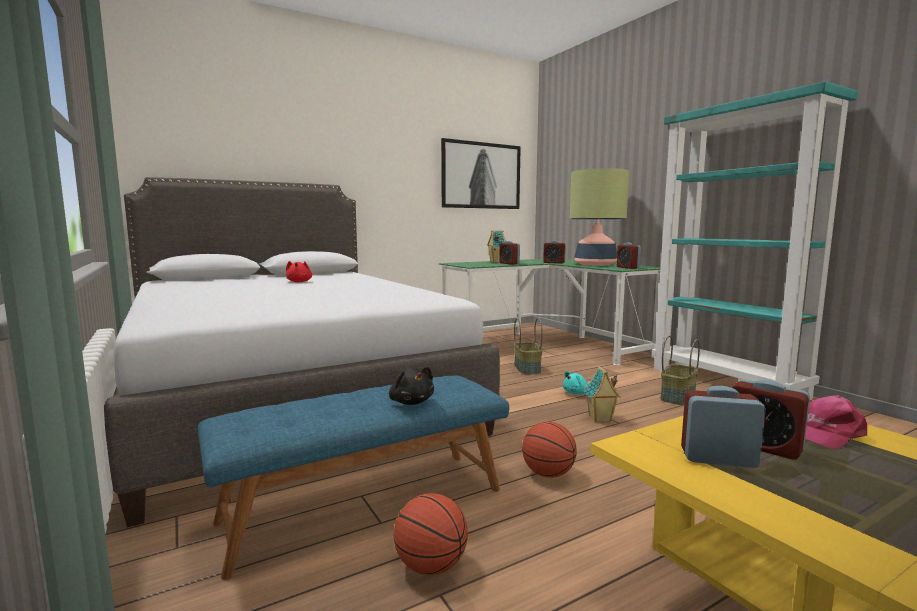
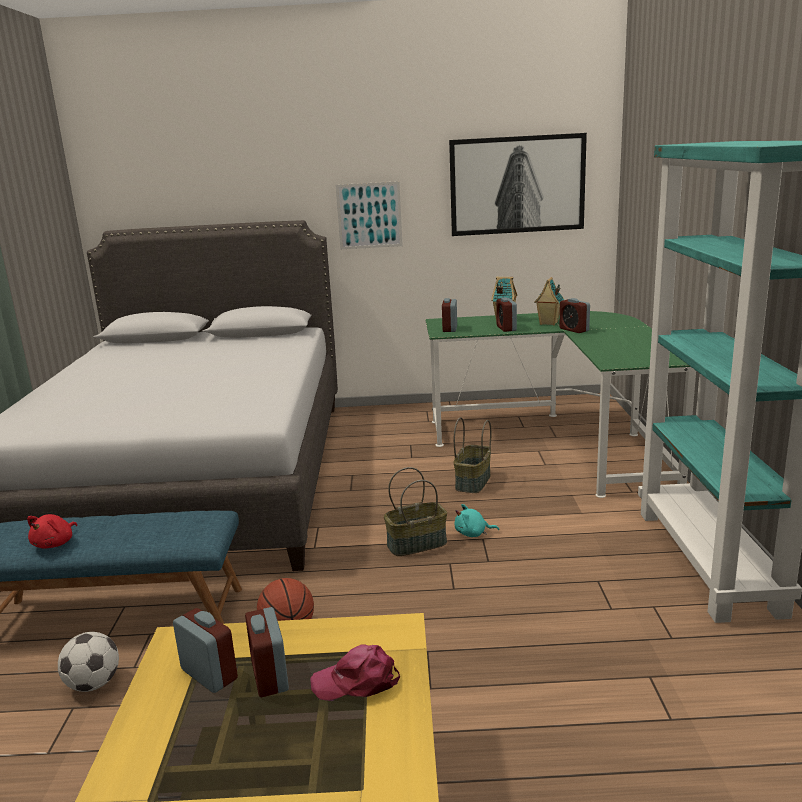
camera: 30 degrees right, 10 degrees up
red plush toy [286,261,312,282] -> red plush toy moved to [27,514,77,548]
black plush toy [389,367,434,405] -> none
basketball [394,493,468,575] -> football [58,632,119,692]
table lamp [570,168,629,266] -> none
toy house [583,366,621,422] -> toy house moved to [534,277,564,326]
alarm clock [617,243,641,269] -> alarm clock moved to [442,298,457,332]
basket [660,336,700,405] -> basket moved to [384,467,447,556]
none -> picture [336,181,403,249]

